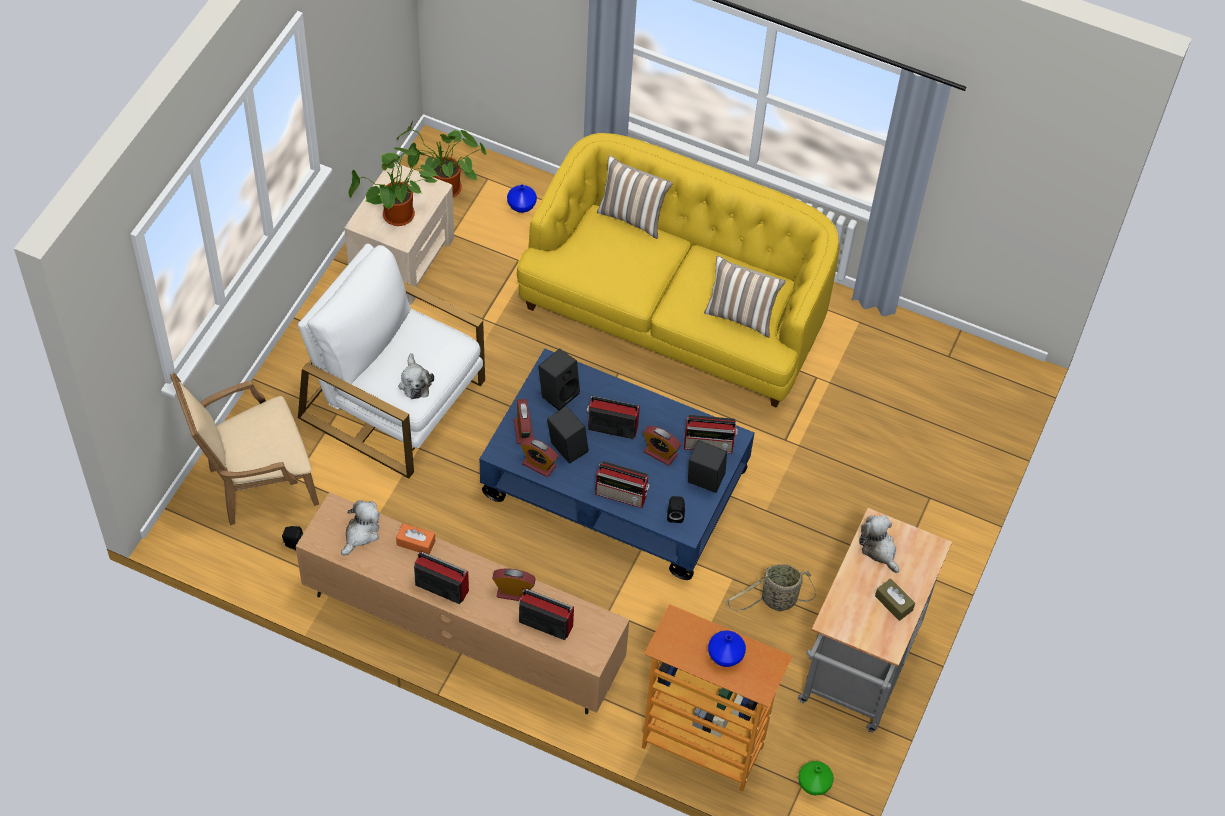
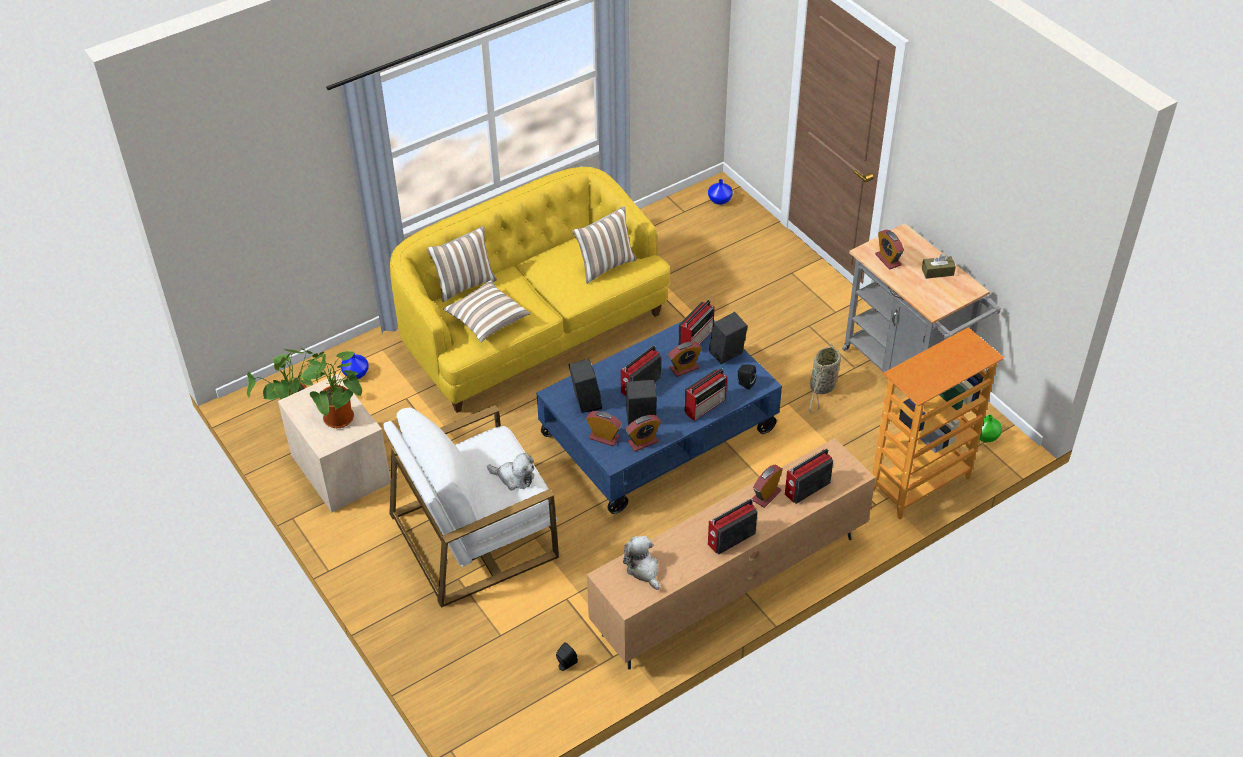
camera: 55 degrees left, 10 degrees down
beige armchair [170,373,319,525] -> none
orange tissue box [396,523,436,554] -> none
blue vase [708,631,746,667] -> blue vase moved to [708,179,733,205]
plush toy [859,515,899,573] -> alarm clock [875,230,904,270]
none -> pillow [443,280,531,342]

